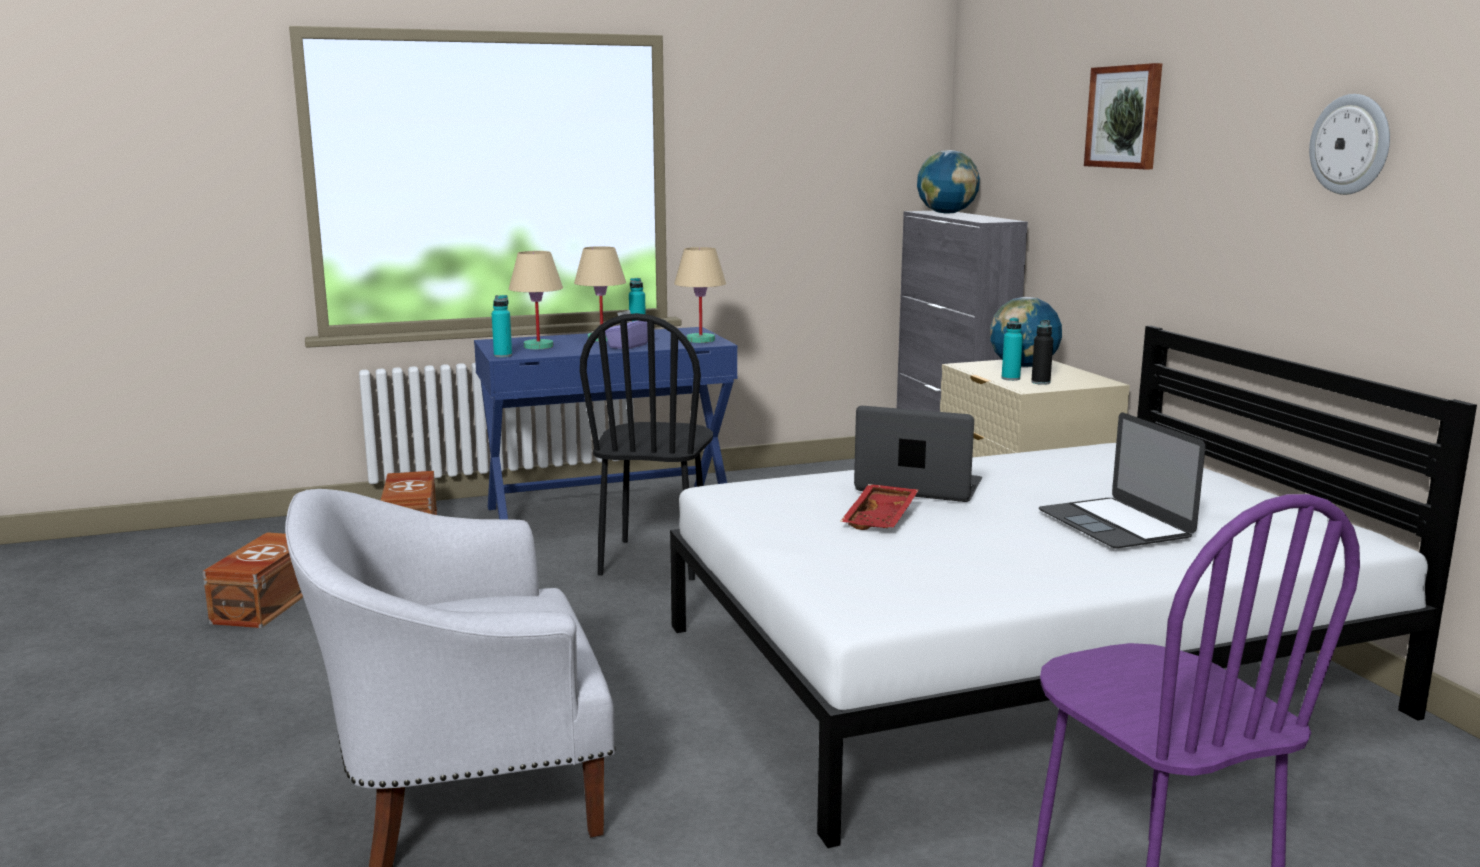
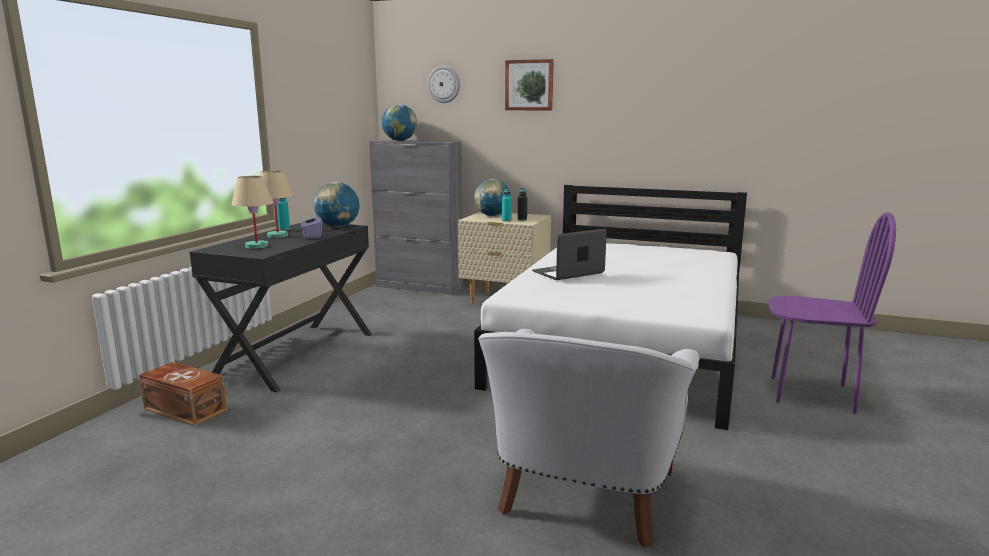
camera: 50 degrees left, 0 degrees up
brown storage box [203,532,303,628] -> none
blue desk [474,327,738,520] -> black desk [190,222,372,392]
turquoise bottle [492,295,512,358] -> none
black chair [580,313,713,580] -> none
beige table lamp [674,247,726,343] -> globe [313,182,360,227]
red tray [840,484,918,530] -> none
laptop [1039,412,1206,548] -> none
wall clock [1309,94,1390,195] -> wall clock moved to [427,66,460,103]

